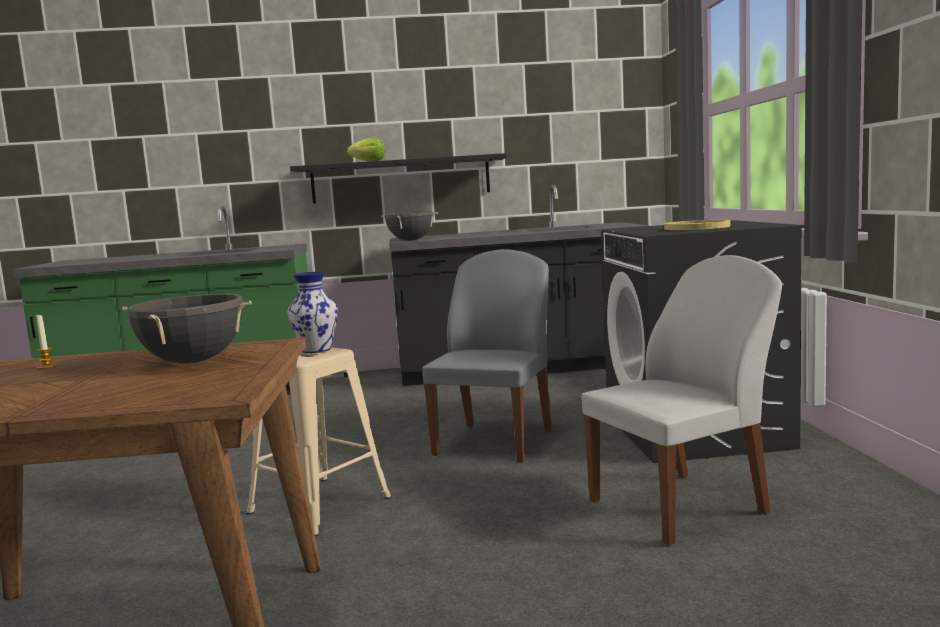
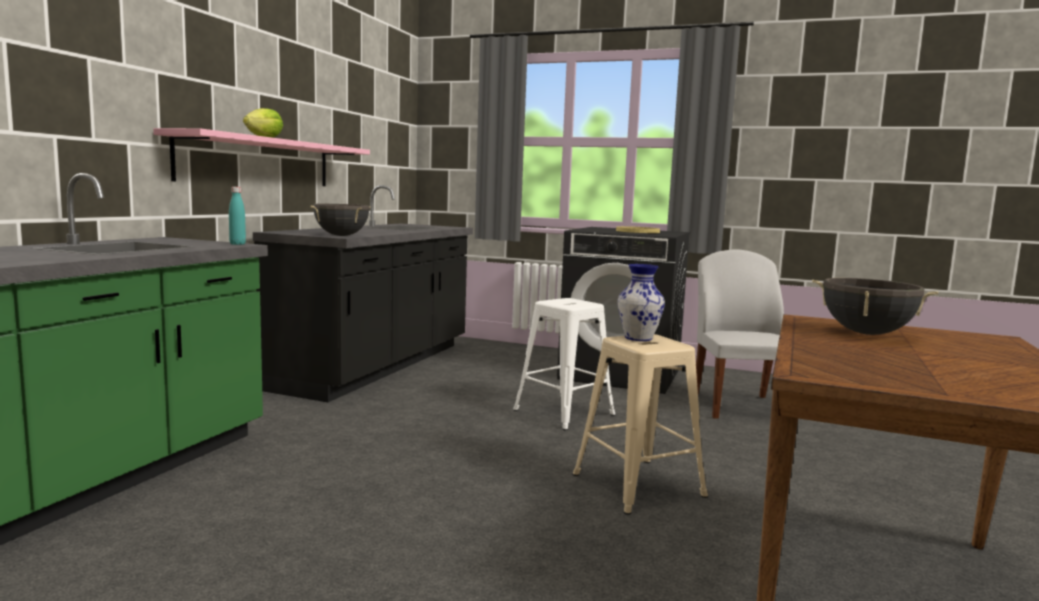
camera: 65 degrees left, 0 degrees up
candle [36,315,57,370] -> none
black shelf [290,153,507,204] -> pink shelf [153,128,370,186]
grey chair [422,249,552,463] -> white stool [513,298,616,430]
none -> turquoise bottle [229,187,246,245]

